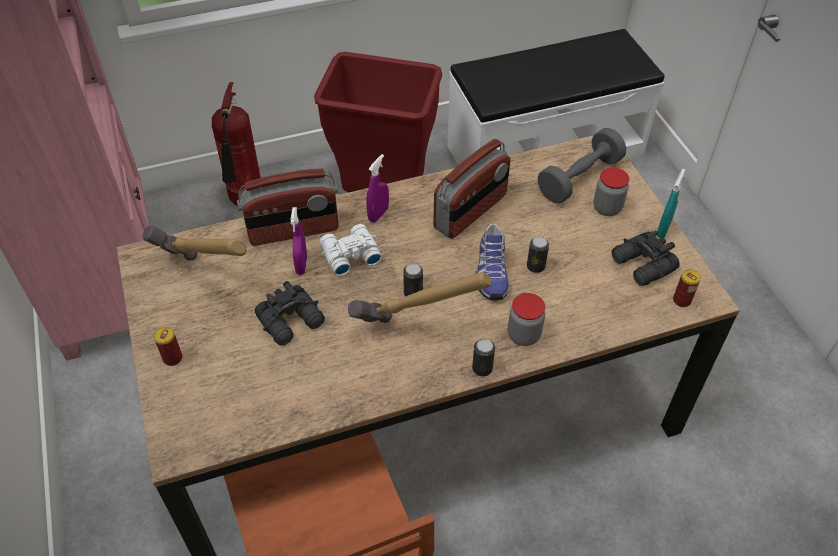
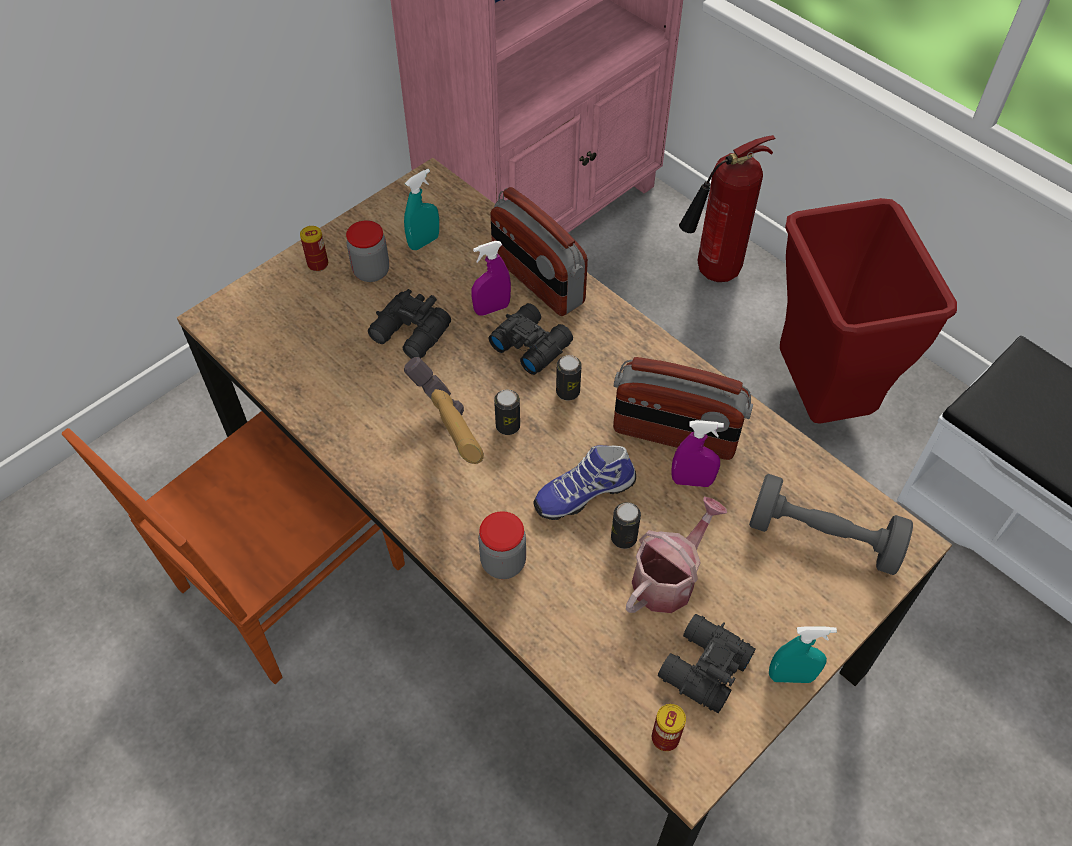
camera: 65 degrees right, 5 degrees up
hammer [142,226,247,261] -> turquoise spray bottle [404,169,439,250]
white binoculars [319,224,382,276] -> black binoculars [489,303,573,375]
purple spray bottle [366,154,389,223] -> purple spray bottle moved to [671,420,724,487]
can [472,339,495,377] -> can moved to [556,355,582,401]
jar [593,168,629,216] -> jar moved to [346,220,389,282]
none -> watering can [626,497,727,613]

